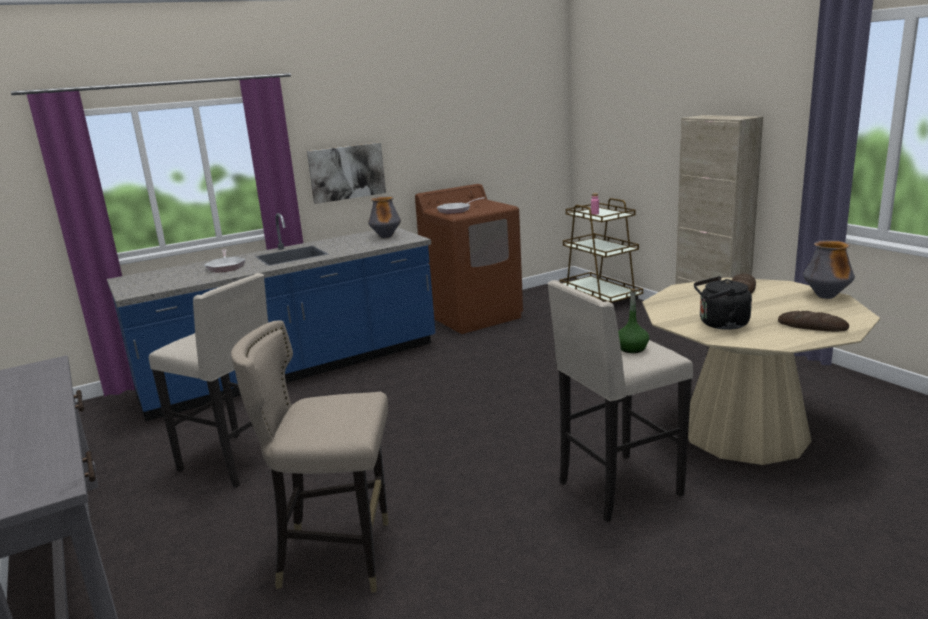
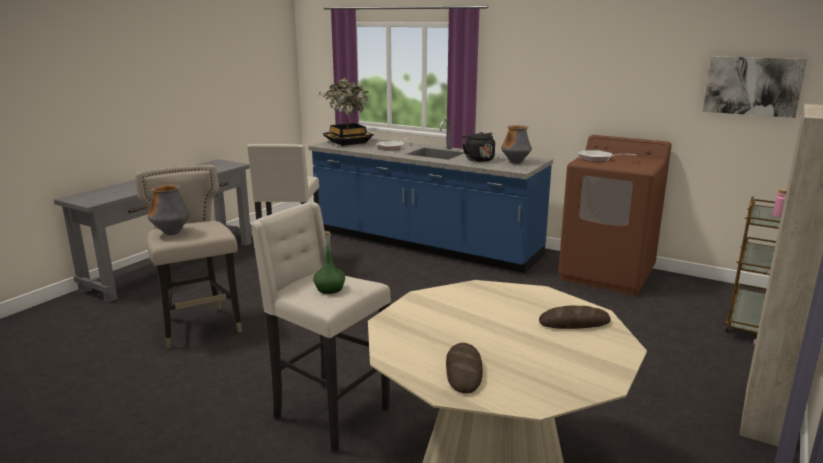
camera: 60 degrees right, 0 degrees up
picture [307,142,386,204] -> picture moved to [703,56,807,118]
black kettle [694,276,752,330] -> black kettle moved to [461,132,495,162]
vase [803,240,855,299] -> vase moved to [148,184,190,235]
none -> potted plant [318,78,374,146]

